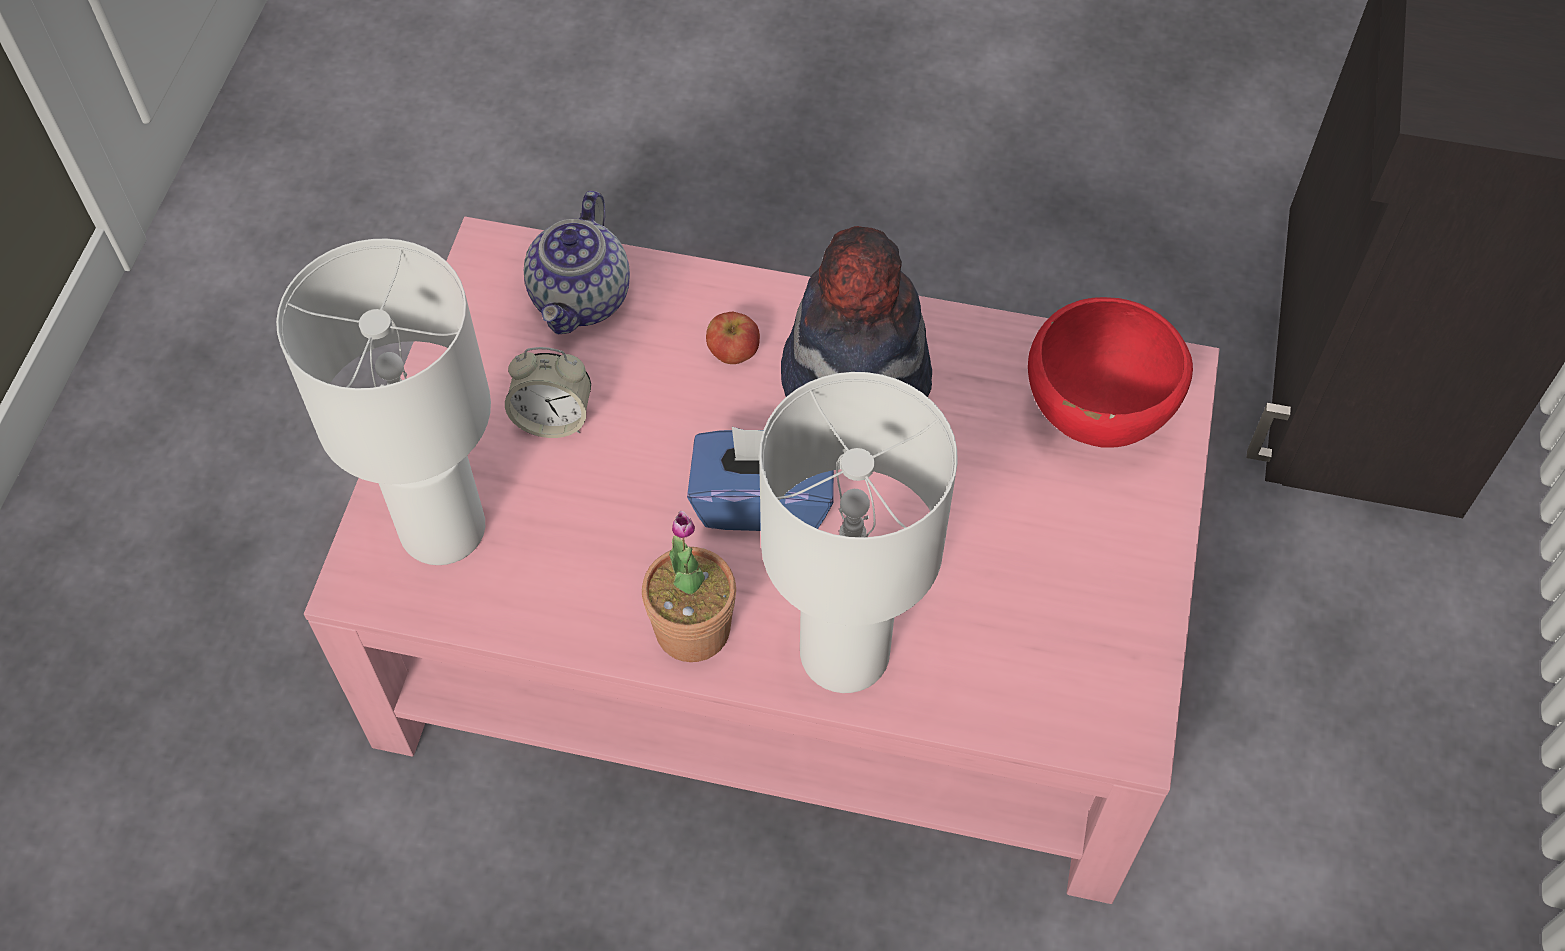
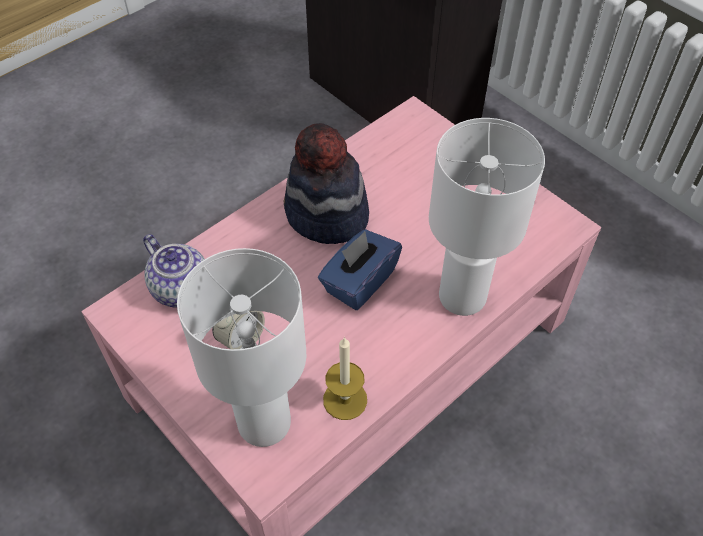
camera: 55 degrees left, 5 degrees down
potted plant [642,511,736,662] -> none
apple [706,312,760,364] -> none
red bowl [1028,297,1193,448] -> none
none -> candle [323,337,367,420]

